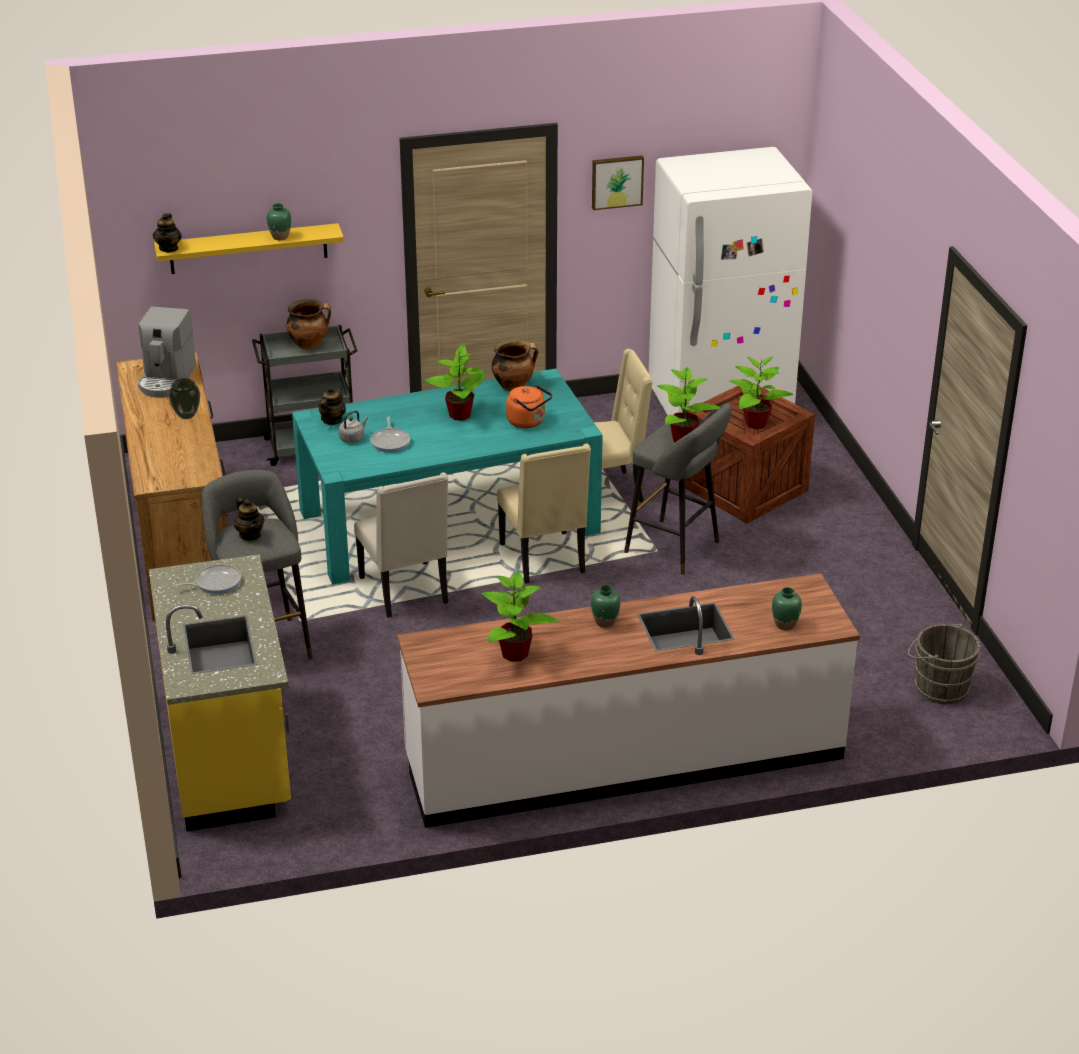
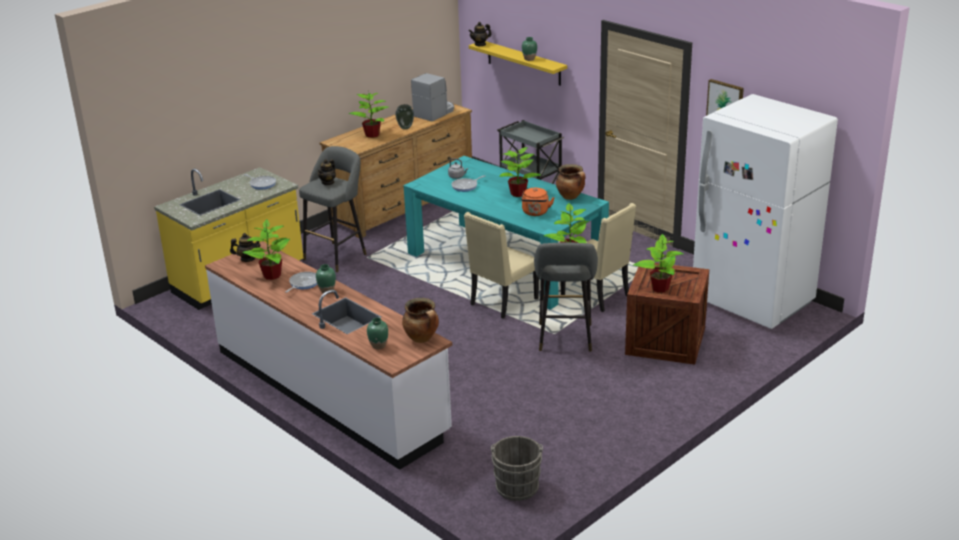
camera: 60 degrees right, 5 degrees down
coffee machine [138,306,196,398] -> coffee machine turned 150 degrees clockwise [411,73,454,121]
cooking pot [287,299,331,350] -> cooking pot moved to [402,298,439,343]
teapot [318,386,346,425] -> teapot moved to [230,233,260,262]
beige chair [354,472,448,617] -> none
none -> frying pan [285,272,318,293]
none -> potted plant [348,93,388,138]

